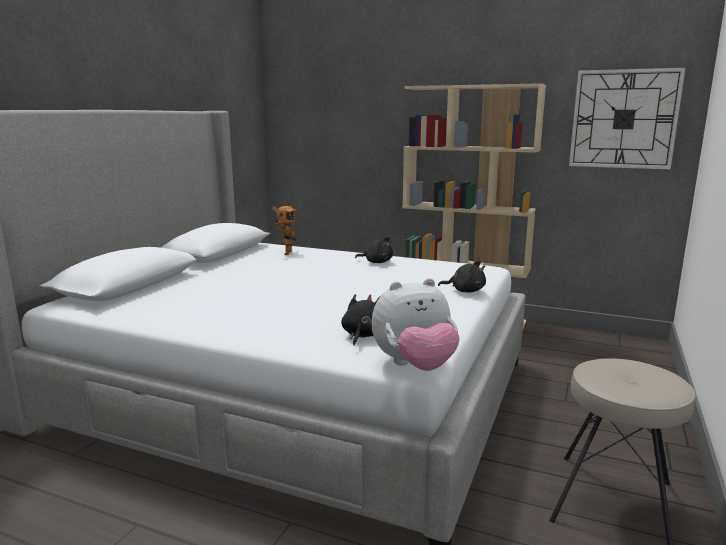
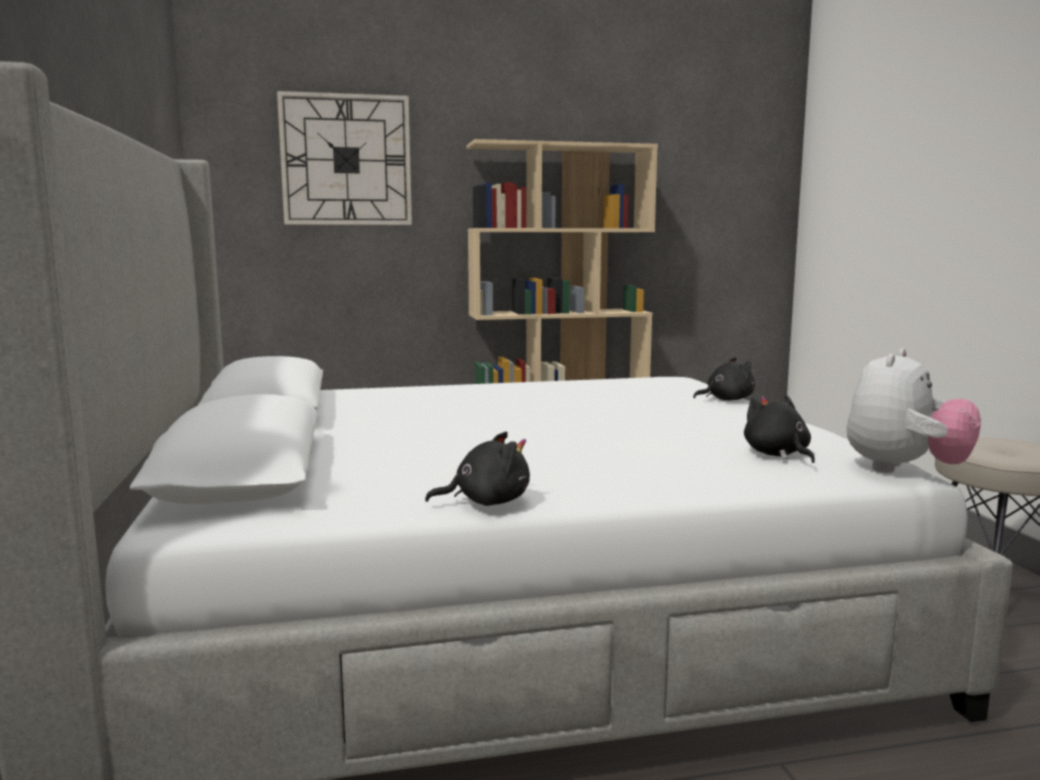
camera: 35 degrees left, 5 degrees down
toy robot [272,205,299,255] -> none
black plush toy [355,237,393,263] -> black plush toy moved to [425,432,530,506]
wall clock [569,68,685,169] -> wall clock moved to [277,91,412,225]

